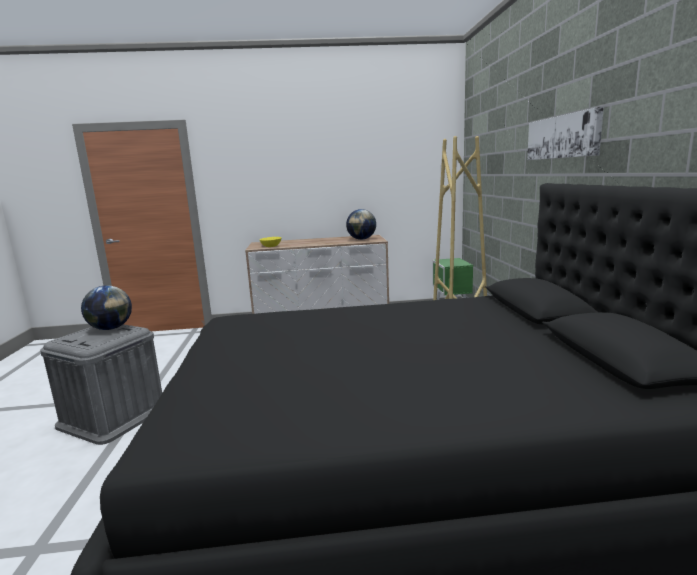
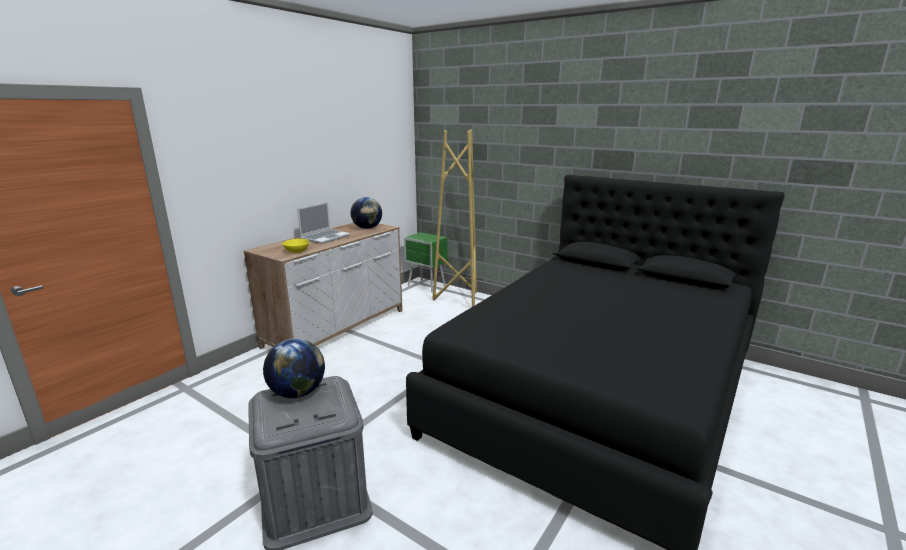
camera: 50 degrees left, 5 degrees up
picture [527,107,604,160] -> none
none -> laptop [297,202,350,244]

